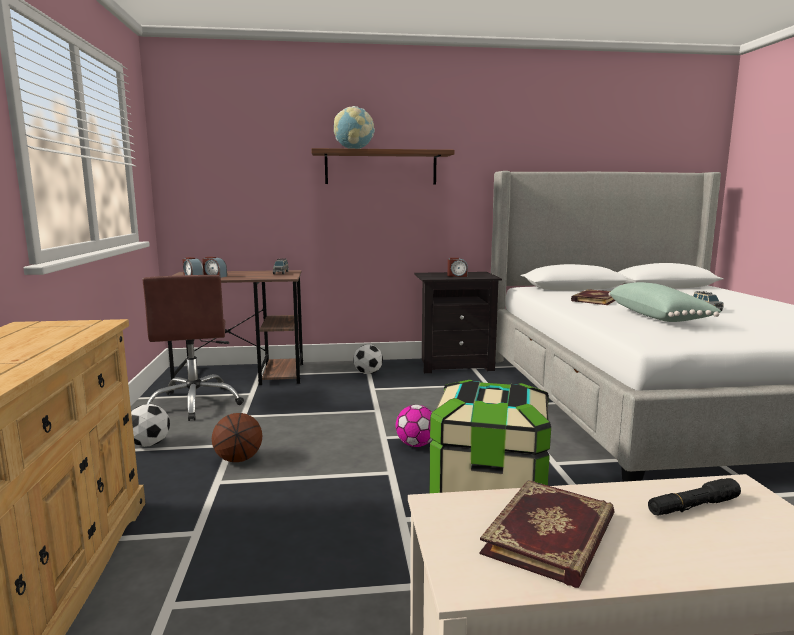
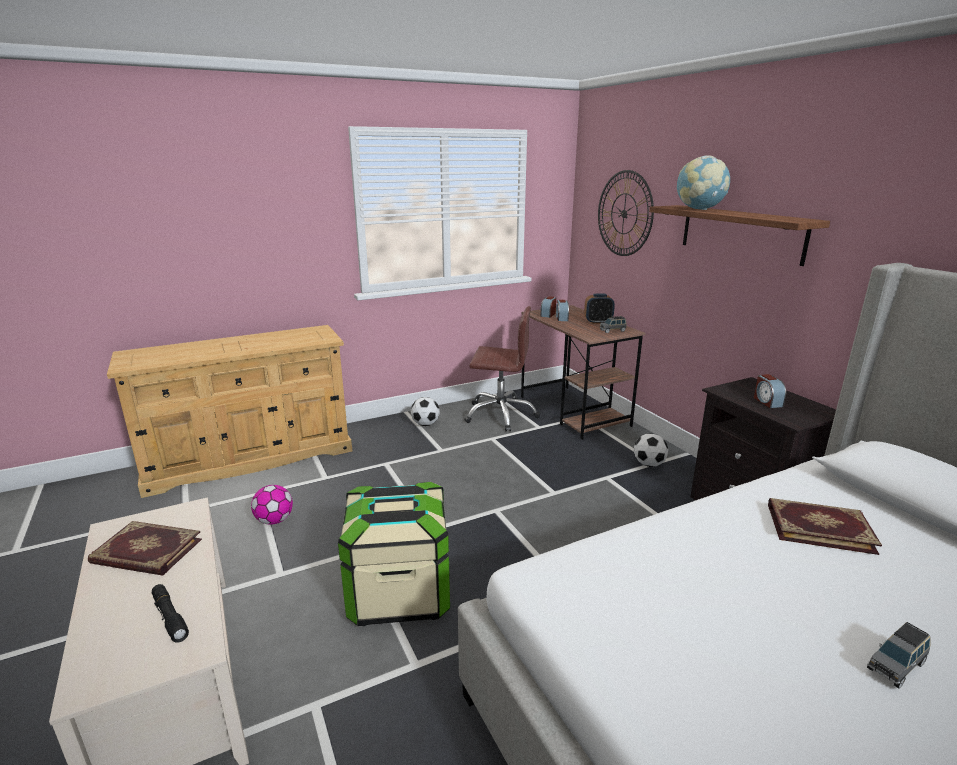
camera: 70 degrees right, 10 degrees up
brown office chair [143,275,244,421] -> brown office chair turned 135 degrees counterclockwise [464,306,540,432]
basketball [212,413,262,462] -> none
football [396,405,432,447] -> football moved to [251,485,293,525]
green pillow [608,282,722,322] -> none
none -> alarm clock [584,293,615,324]
none -> wall clock [598,170,654,256]

